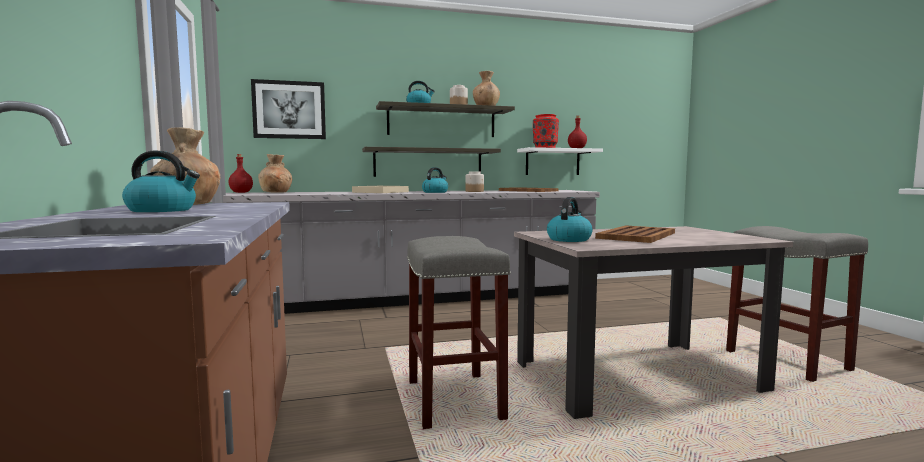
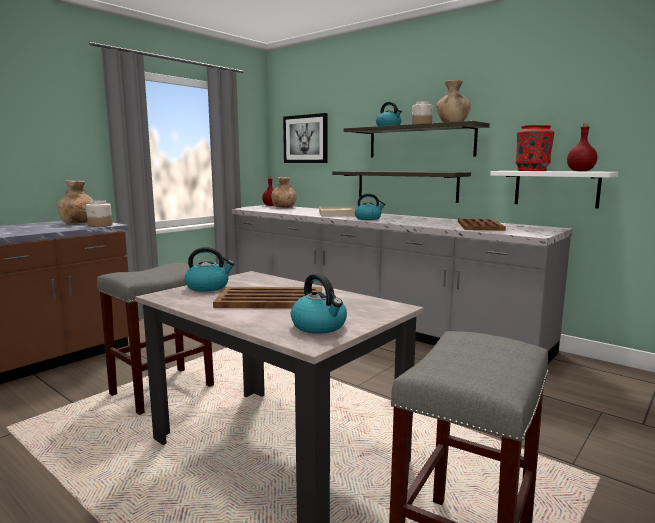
camera: 55 degrees right, 5 degrees up
kettle [122,150,200,212] -> kettle moved to [291,273,347,334]
jar [466,171,484,192] -> jar moved to [86,200,112,227]

